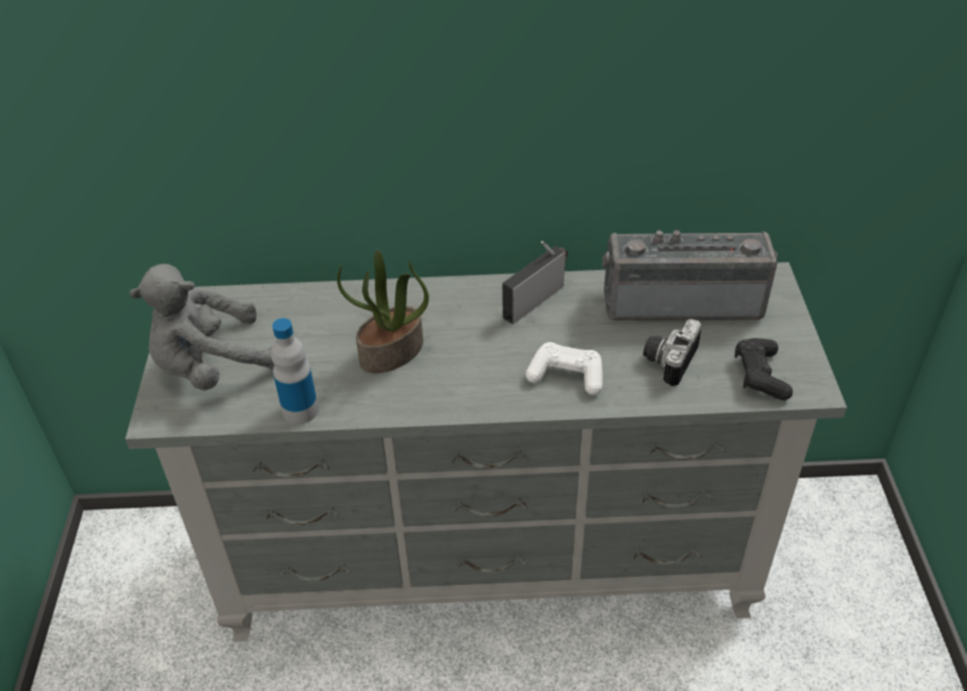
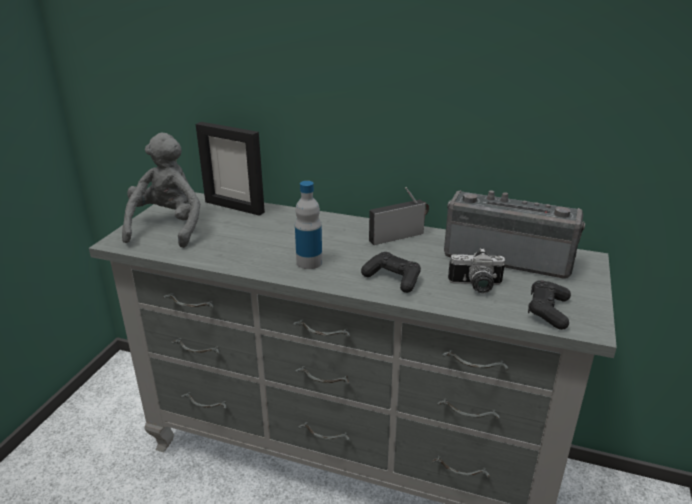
camera: 20 degrees right, 15 degrees down
grey plush toy [129,264,274,391] -> grey plush toy turned 105 degrees clockwise [122,133,200,248]
bottle [271,318,319,424] -> bottle moved to [295,181,322,269]
potted plant [337,250,429,373] -> none
white game controller [526,342,603,395] -> black game controller [361,252,421,293]
camera [643,319,701,387] -> camera turned 135 degrees counterclockwise [448,248,505,293]
none -> picture frame [196,122,265,216]

